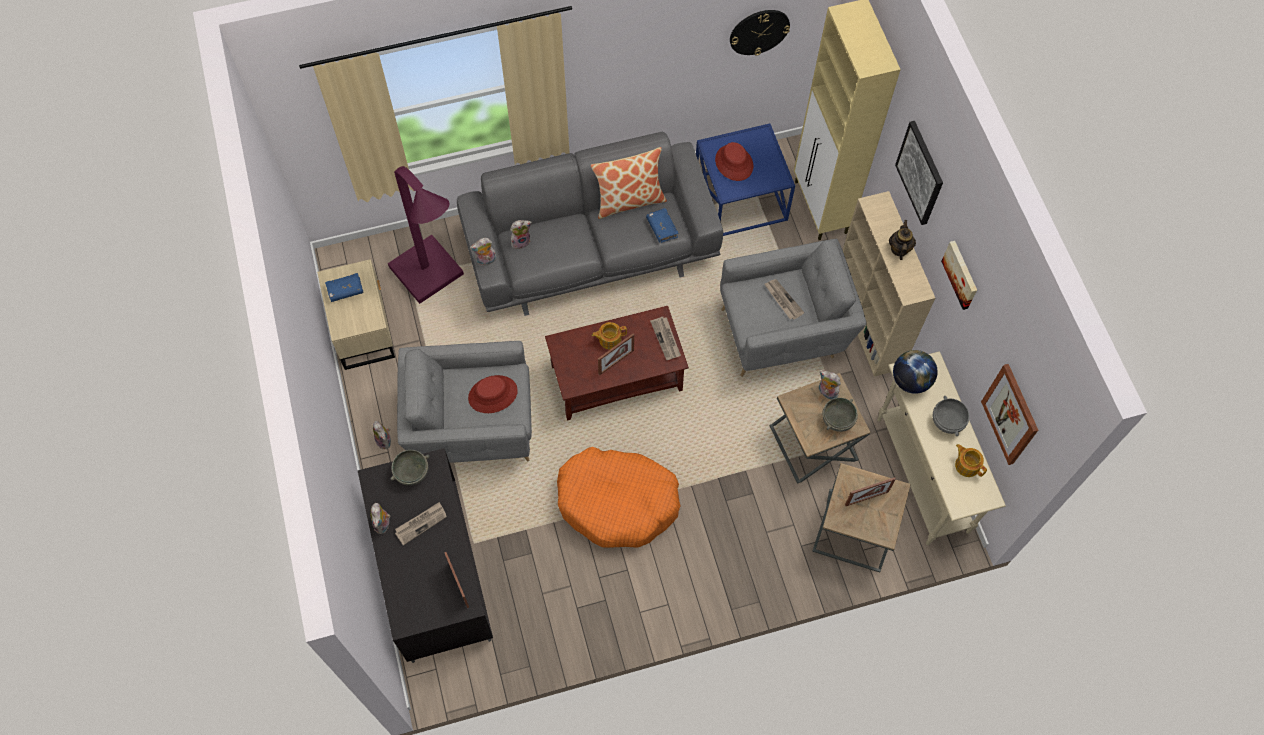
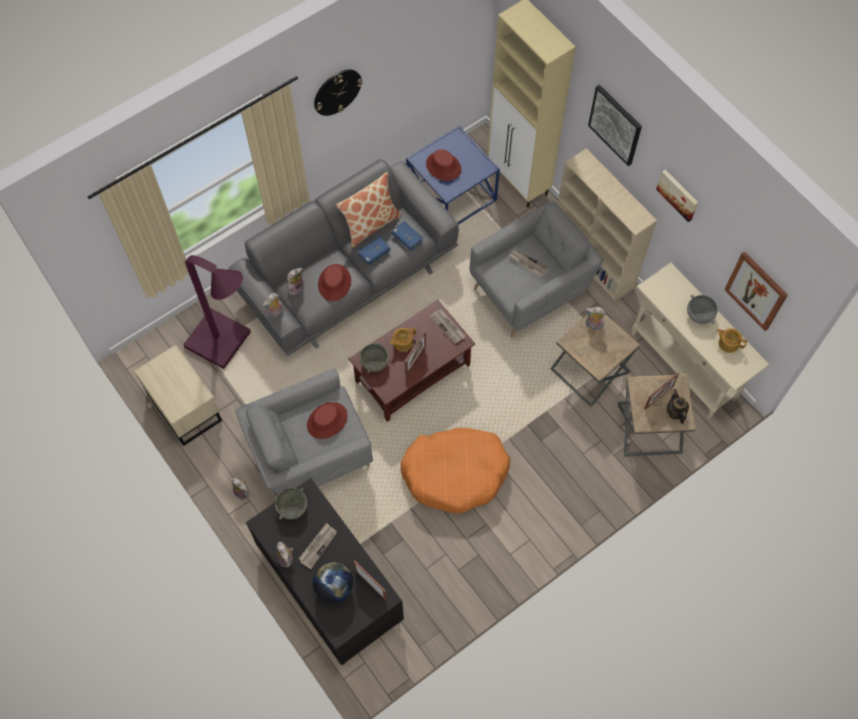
camera: 20 degrees left, 0 degrees up
blue book [325,273,363,302] -> blue book moved to [357,236,391,265]
wall clock [730,10,790,56] -> wall clock moved to [314,69,362,116]
grey bowl [822,398,858,432] -> grey bowl moved to [360,342,389,373]
teapot [889,220,916,260] -> teapot moved to [667,389,689,424]
globe [893,350,938,394] -> globe moved to [313,562,353,604]
none -> red hat [318,264,351,301]

